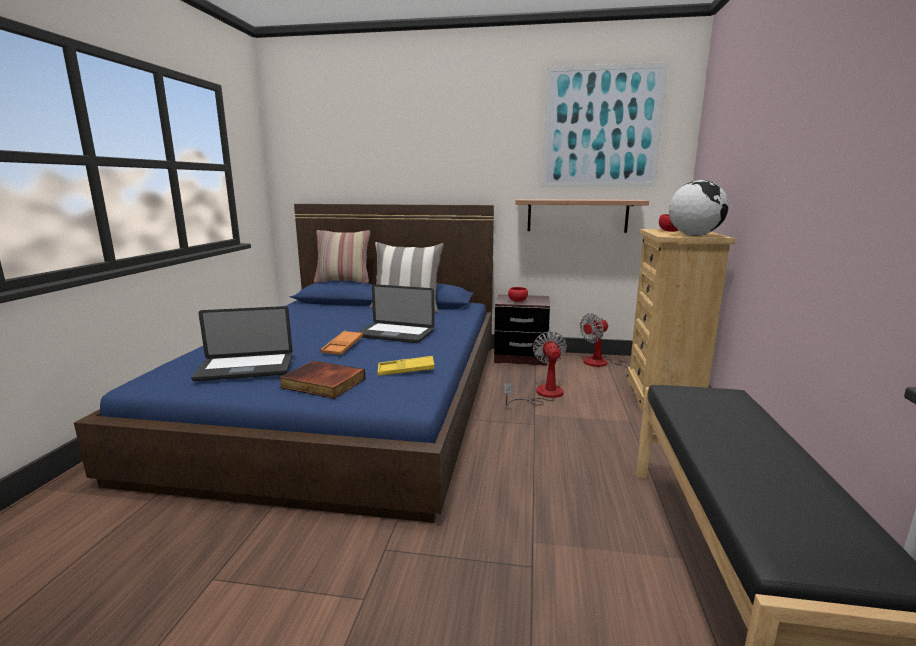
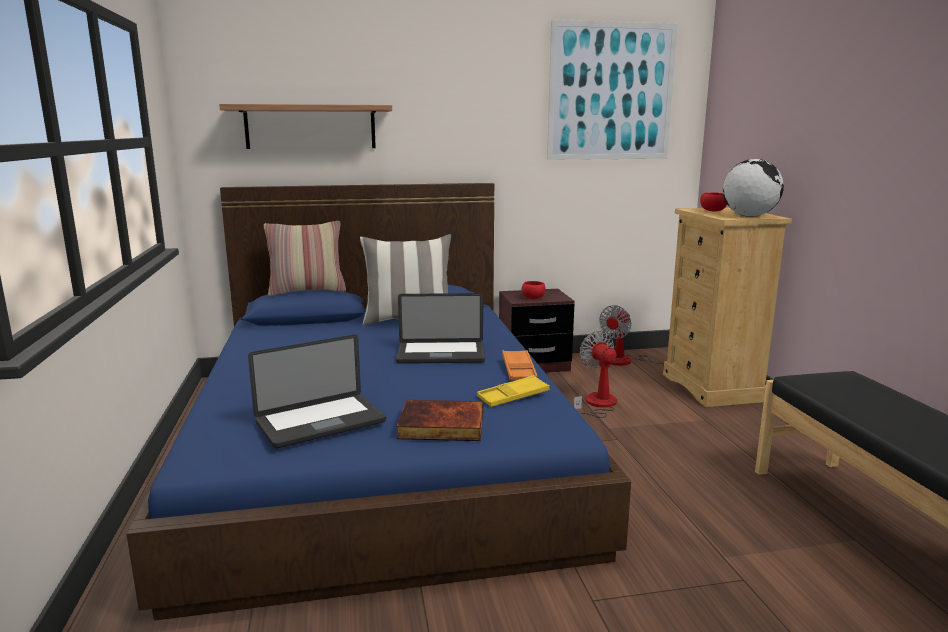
camera: 20 degrees left, 0 degrees up
orange tray [321,331,363,355] -> orange tray moved to [502,350,538,380]
shelf [515,199,649,233] -> shelf moved to [219,104,392,149]

